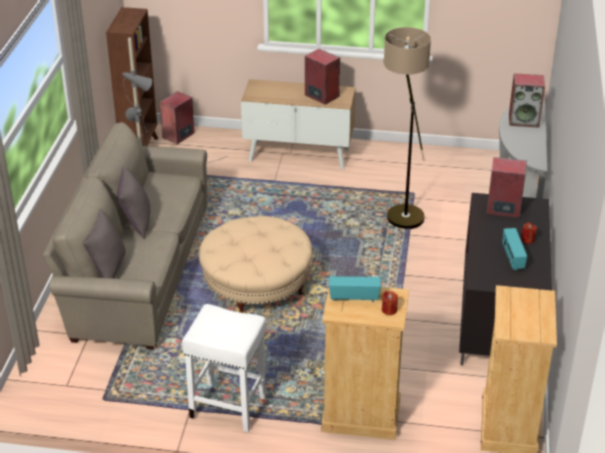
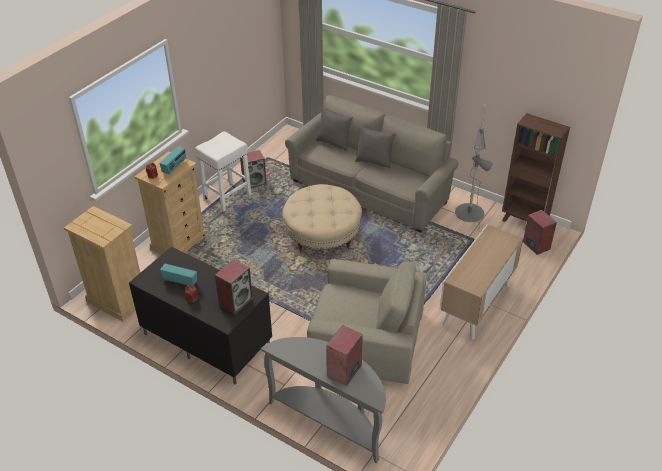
camera: 115 degrees right, 5 degrees up
speaker [305,49,340,105] -> speaker moved to [240,150,267,188]
floor lamp [384,27,431,229] -> beige armchair [307,259,427,384]

